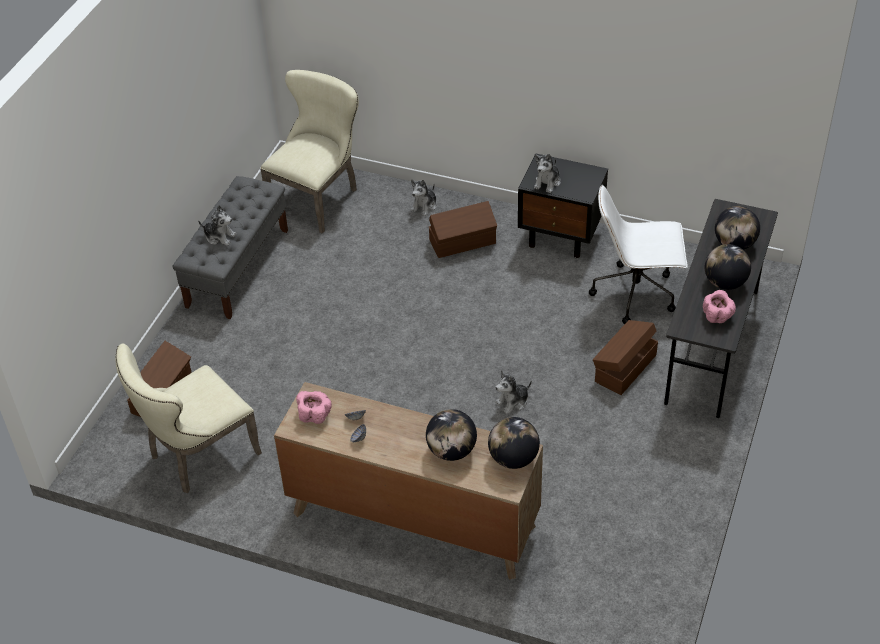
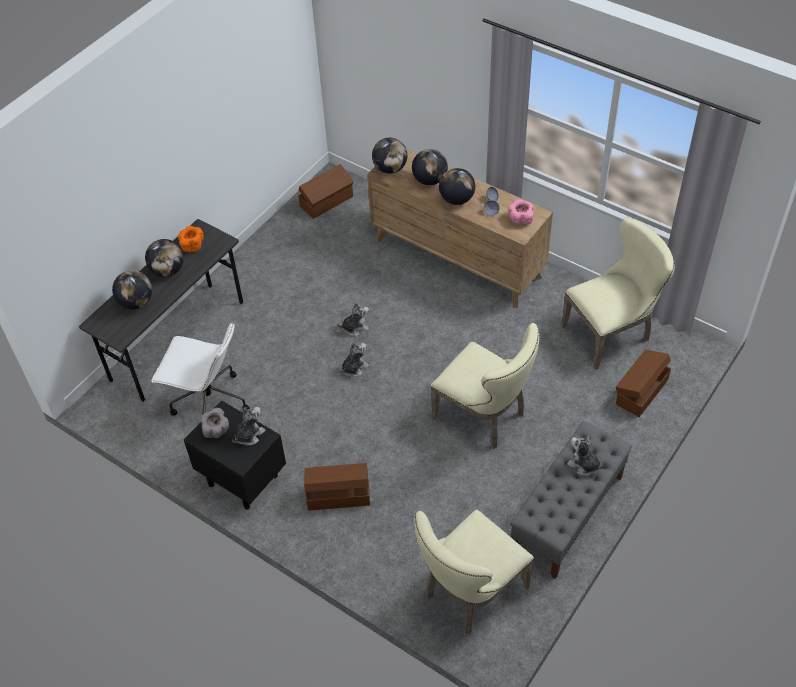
camera: 165 degrees left, 5 degrees up
plush toy [411,179,437,216] -> plush toy moved to [340,343,369,377]
brown storage box [593,320,658,395] -> brown storage box moved to [298,164,354,219]
pink bowl [703,290,736,323] -> orange bowl [178,226,204,252]
none -> grey bowl [201,408,229,438]
none -> beige chair [431,323,539,449]
none -> globe [439,168,475,205]

